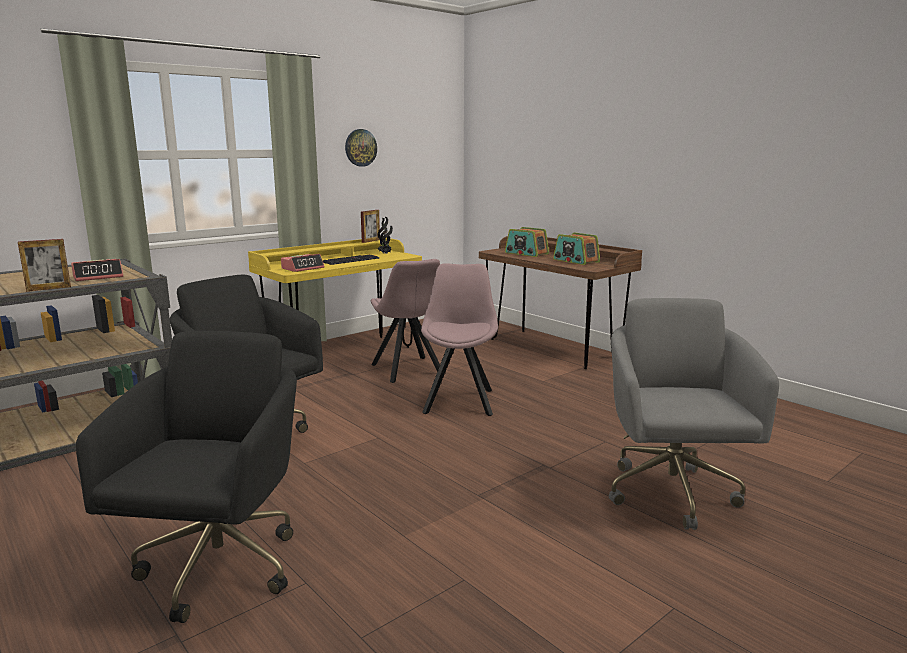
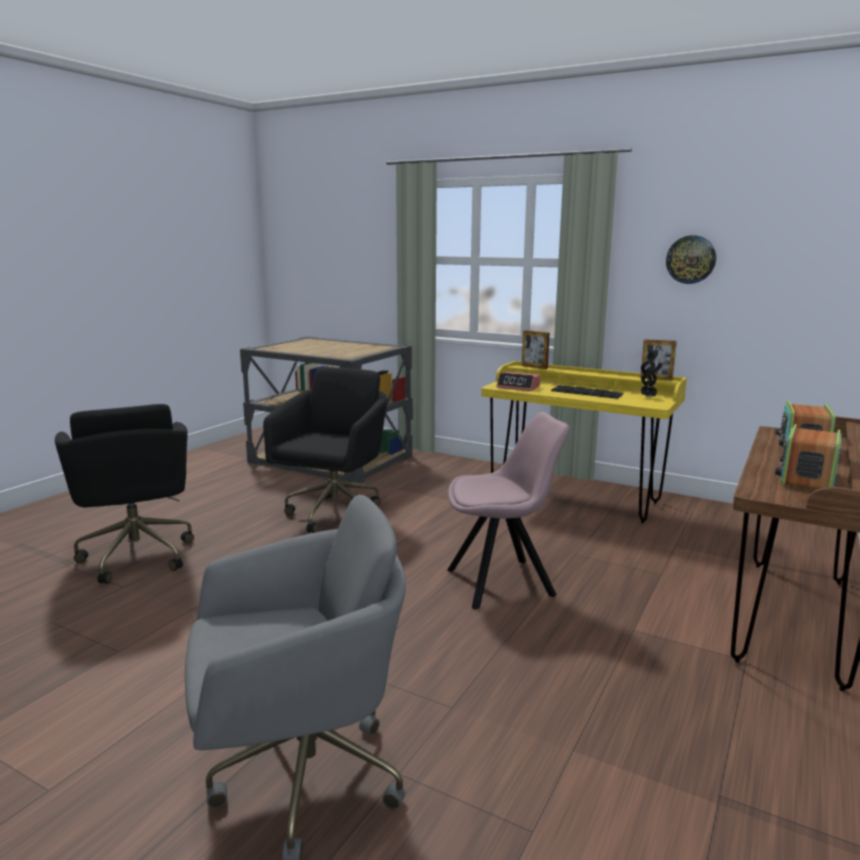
camera: 70 degrees right, 0 degrees up
picture frame [18,239,71,291] -> picture frame moved to [522,330,550,369]
alarm clock [71,259,123,281] -> none
black office chair [76,331,297,623] -> black office chair turned 75 degrees clockwise [55,404,194,584]
pink chair [371,259,440,383] -> none

